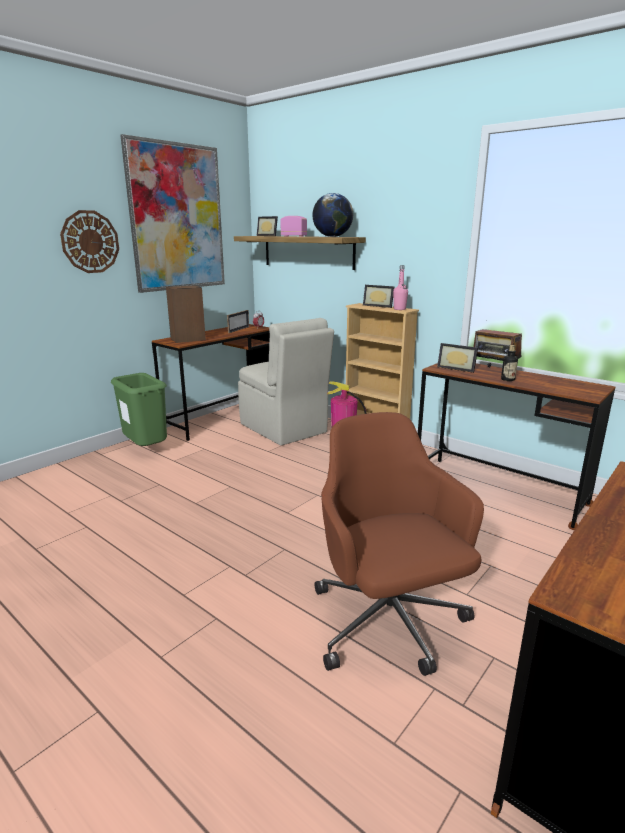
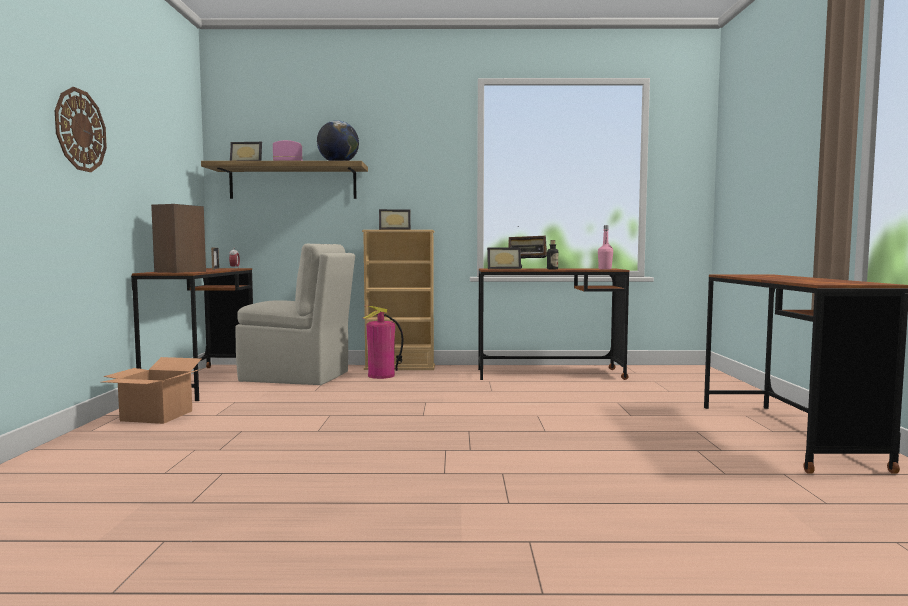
camera: 40 degrees left, 15 degrees down
green trash can [111,373,167,446] -> cardboard box [102,357,204,424]
picture [120,134,225,293] -> none
brown office chair [314,412,484,676] -> none
pink bottle [393,265,408,310] -> pink bottle moved to [598,225,613,270]

